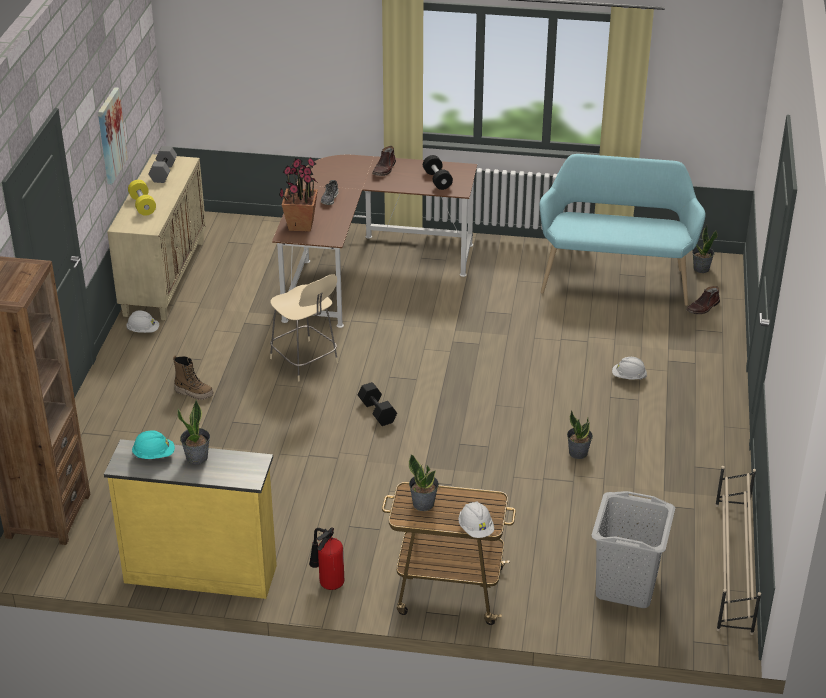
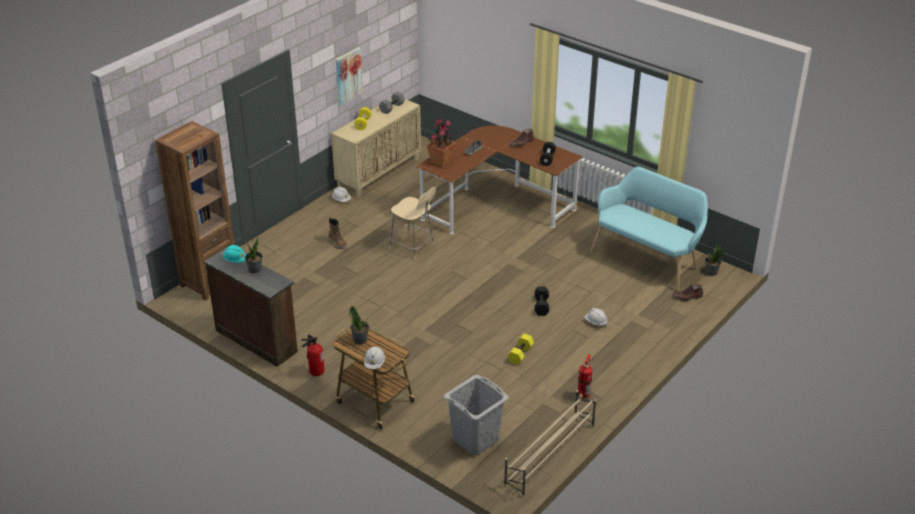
camera: 30 degrees right, 0 degrees up
yellow dresser [104,439,277,599] -> brown dresser [204,247,298,367]
beige chair [270,274,338,382] -> beige chair turned 45 degrees counterclockwise [389,187,436,260]
black dumbbell [358,382,397,426] -> black dumbbell moved to [534,286,549,316]
potted plant [567,410,593,459] -> yellow dumbbell [507,334,534,365]
none -> fire extinguisher [578,355,592,398]

